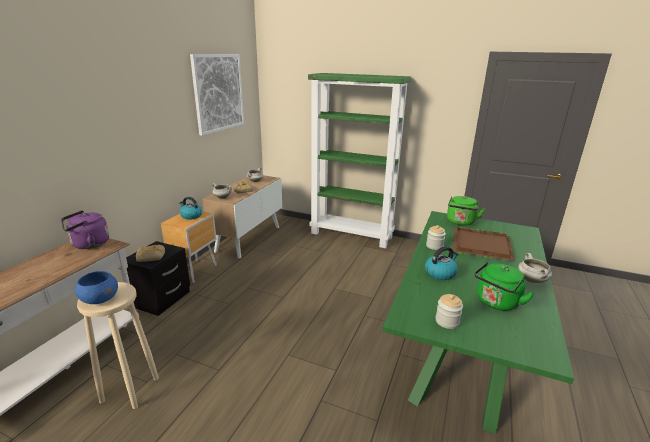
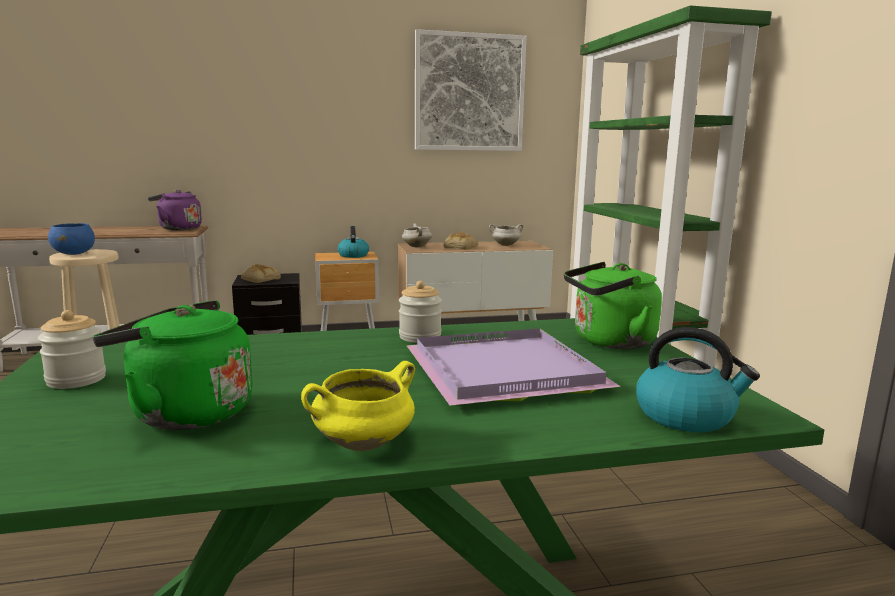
camera: 55 degrees right, 10 degrees down
kettle [425,246,458,280] -> kettle moved to [636,327,760,432]
brown tray [453,227,515,261] -> purple tray [407,328,621,406]
white cooking pot [518,253,552,283] -> yellow cooking pot [301,361,415,451]

